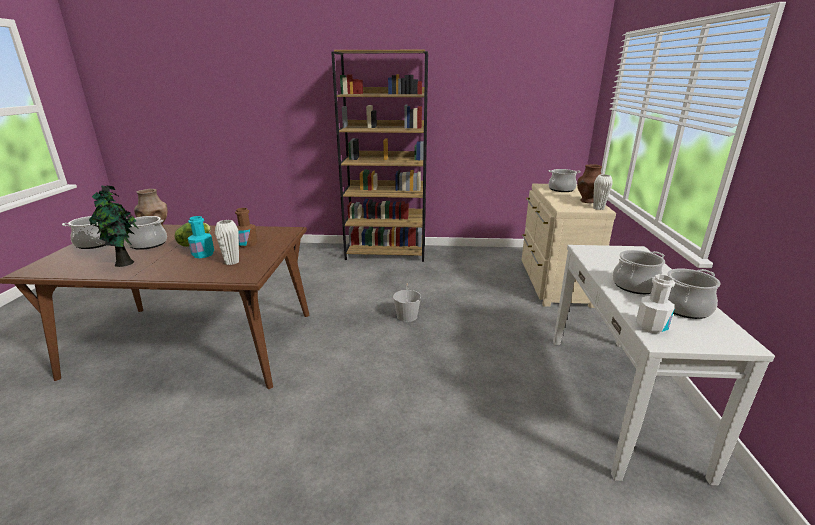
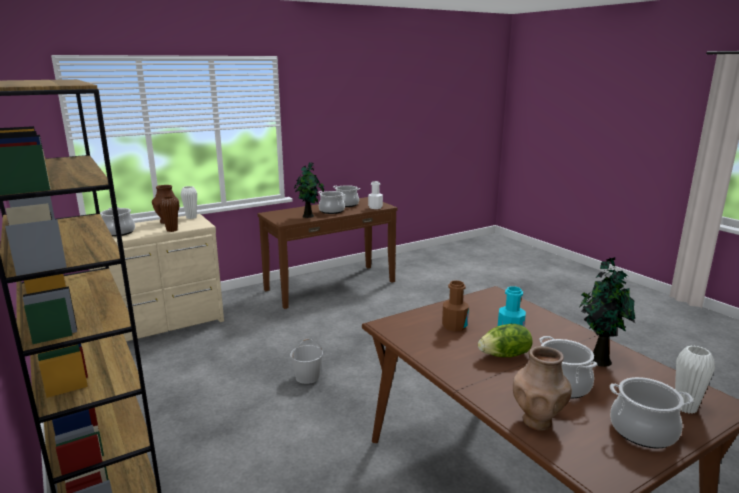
camera: 125 degrees left, 5 degrees down
white vase [215,220,239,265] -> white vase moved to [675,346,715,414]
white console table [553,245,775,486] -> brown console table [258,197,397,309]
none -> brown vase [160,196,178,232]
none -> potted plant [294,162,324,218]

